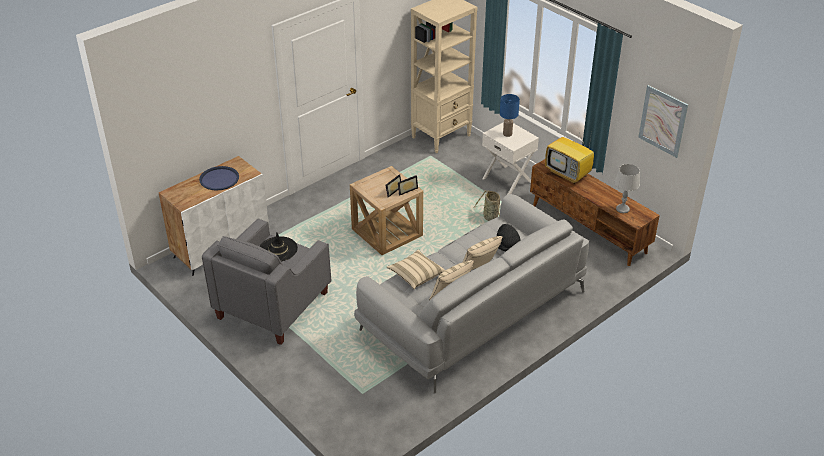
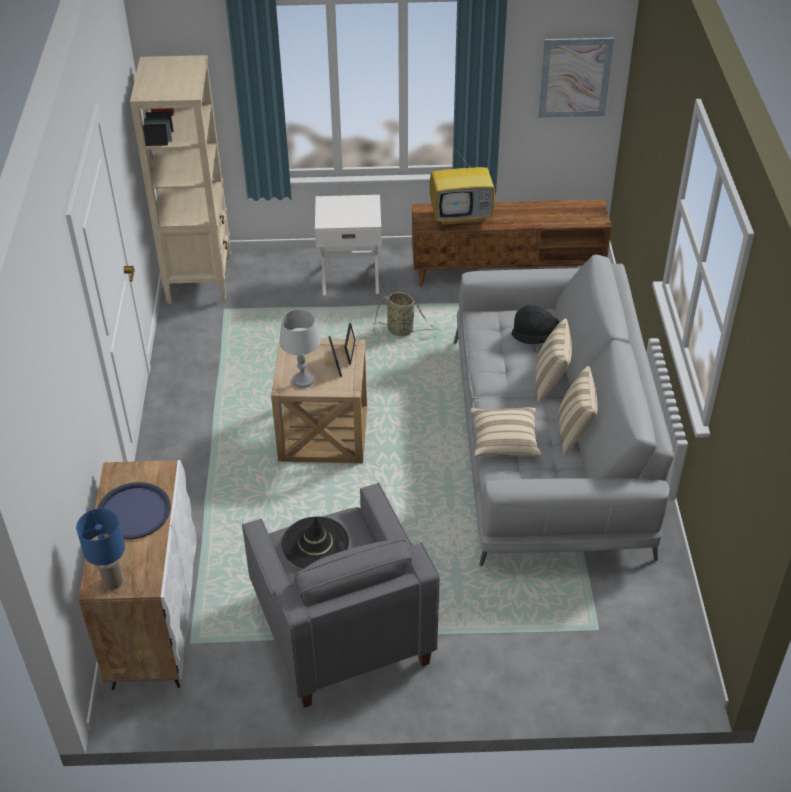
camera: 50 degrees left, 5 degrees up
blue table lamp [500,94,520,137] -> blue table lamp moved to [76,508,125,590]
grey table lamp [614,164,640,213] -> grey table lamp moved to [279,309,321,388]

